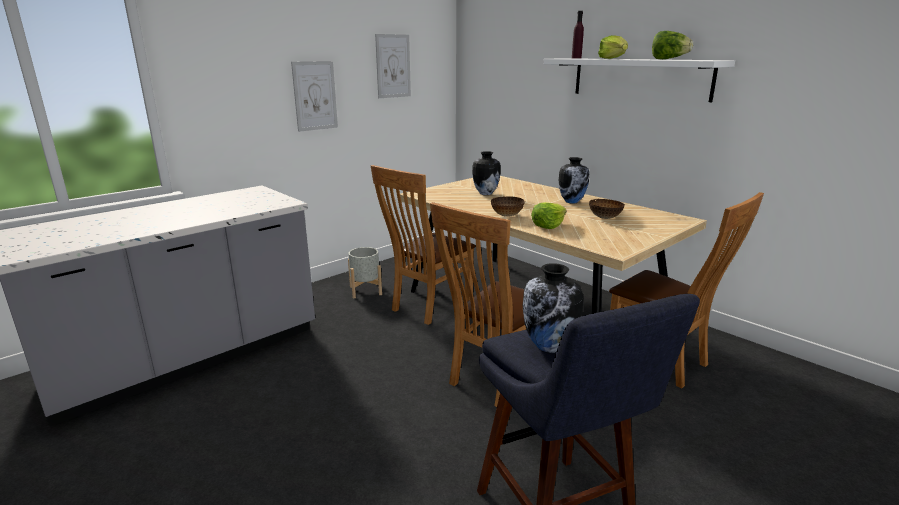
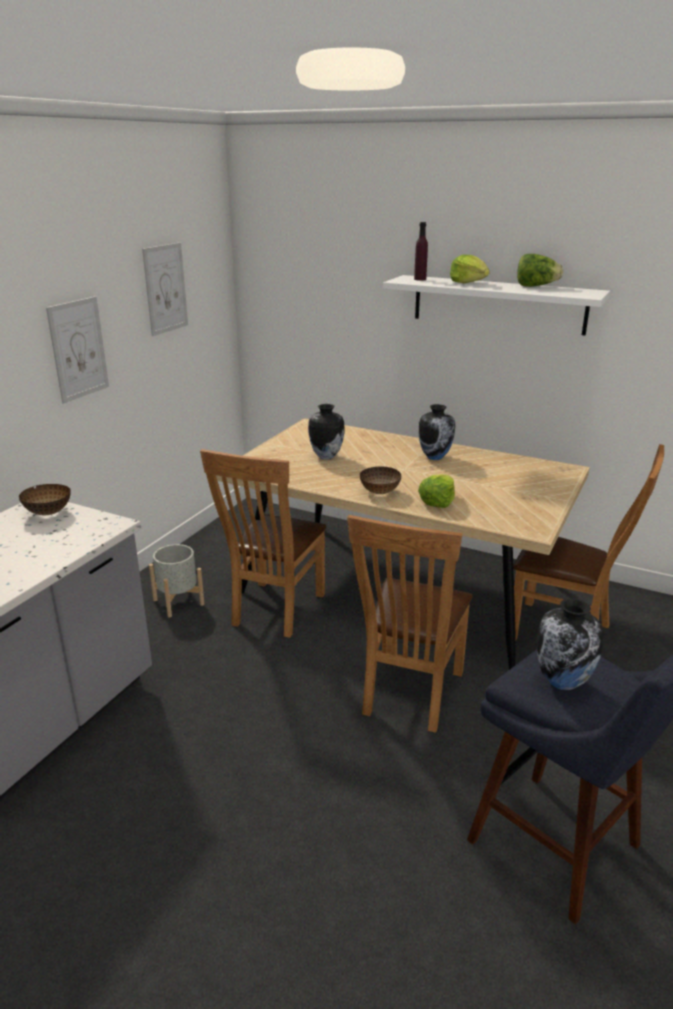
camera: 20 degrees left, 5 degrees up
bowl [589,199,625,219] -> bowl moved to [19,484,71,515]

